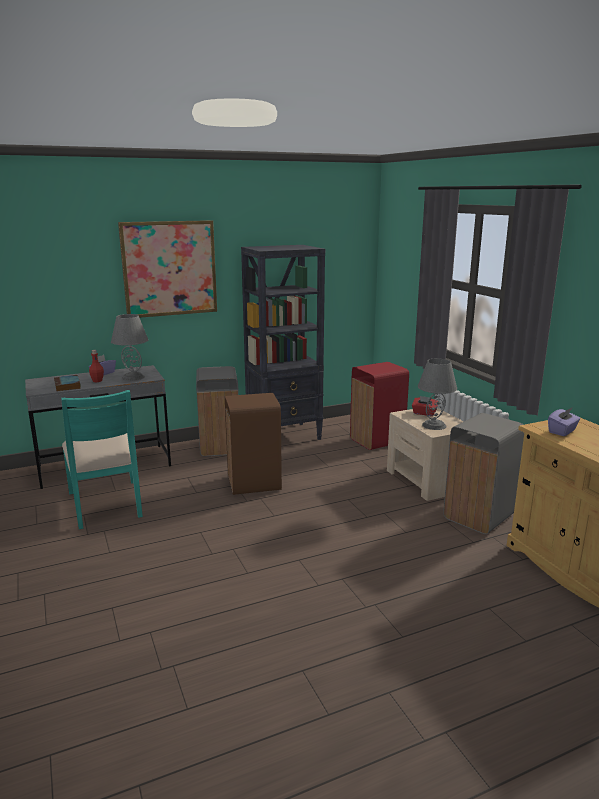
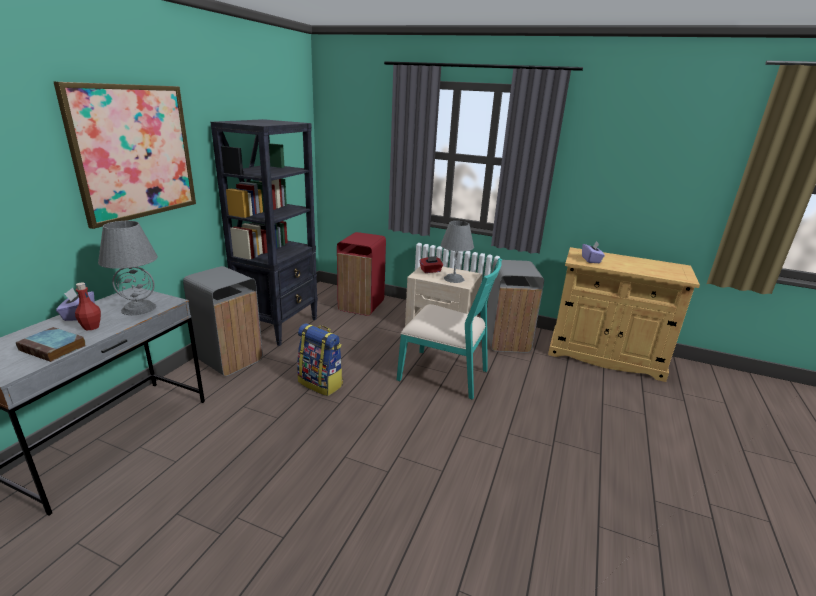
camera: 45 degrees left, 5 degrees up
turquoise chair [61,390,143,529] -> turquoise chair moved to [396,258,502,400]
brown trash can [225,393,282,495] -> backpack [297,323,343,396]

